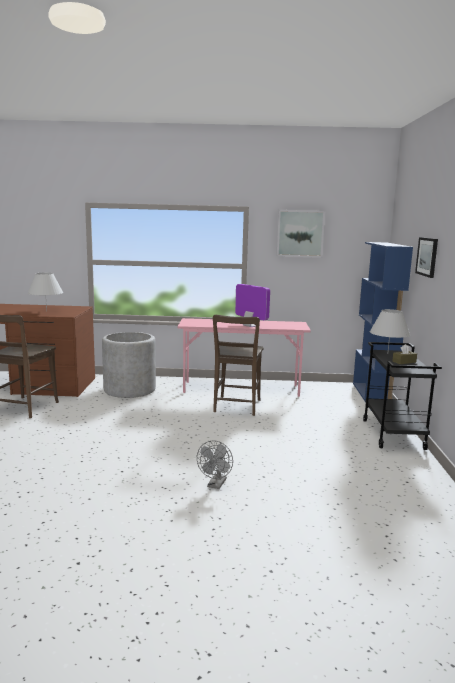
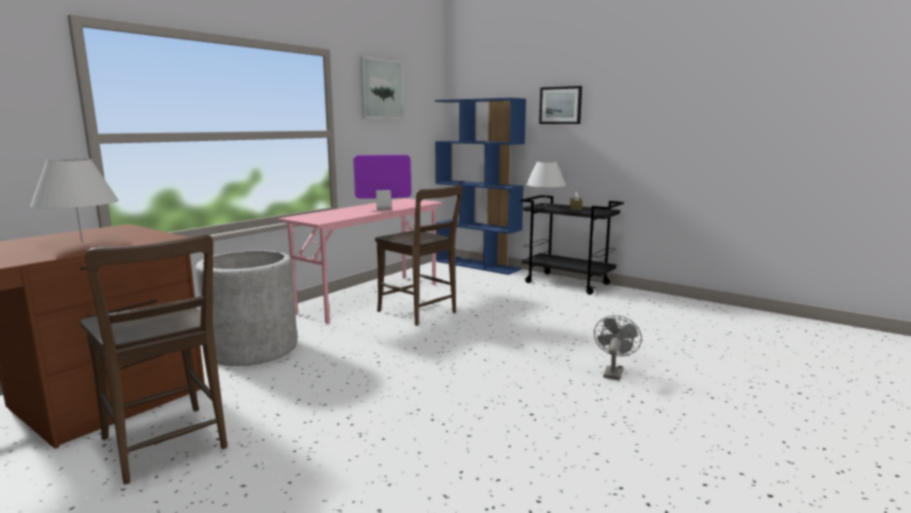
camera: 55 degrees left, 0 degrees up
grey fan [197,441,233,489] -> grey fan turned 120 degrees counterclockwise [594,315,642,380]

